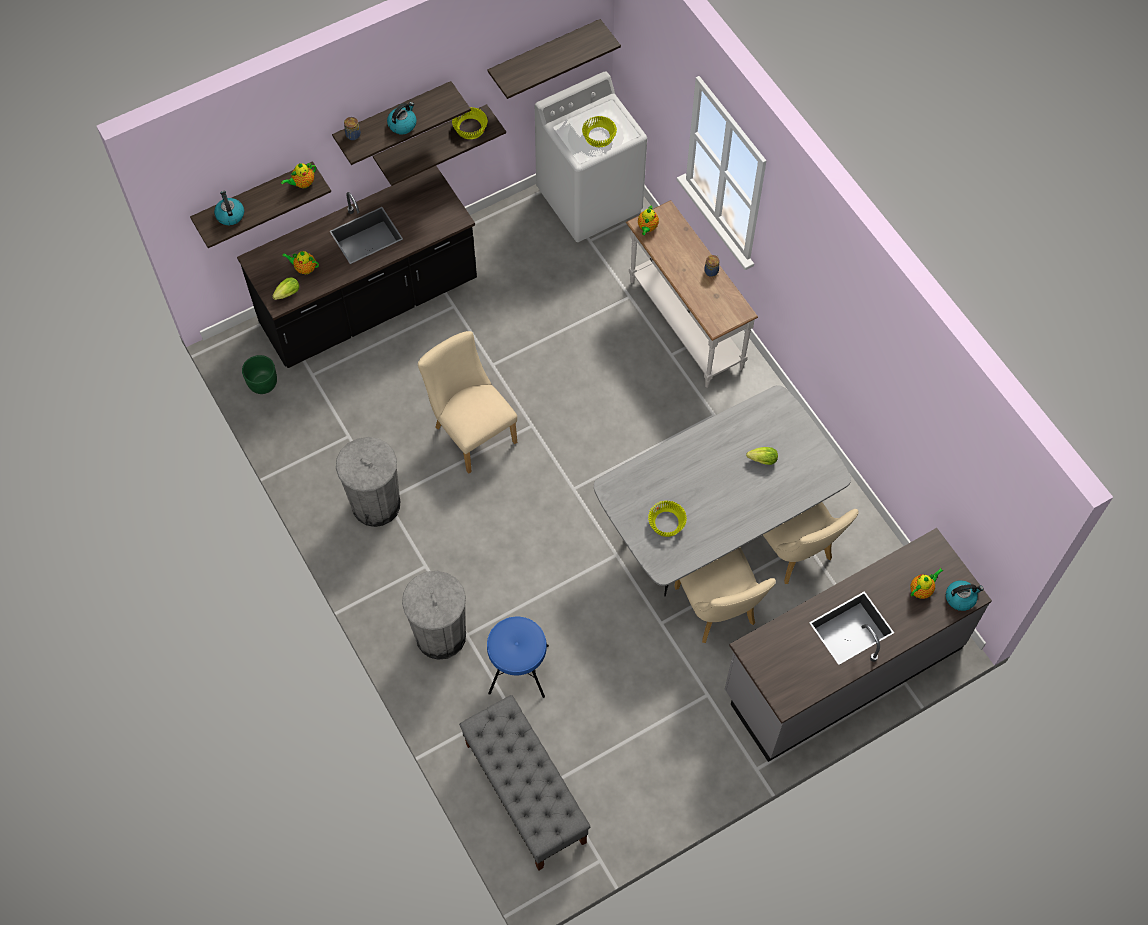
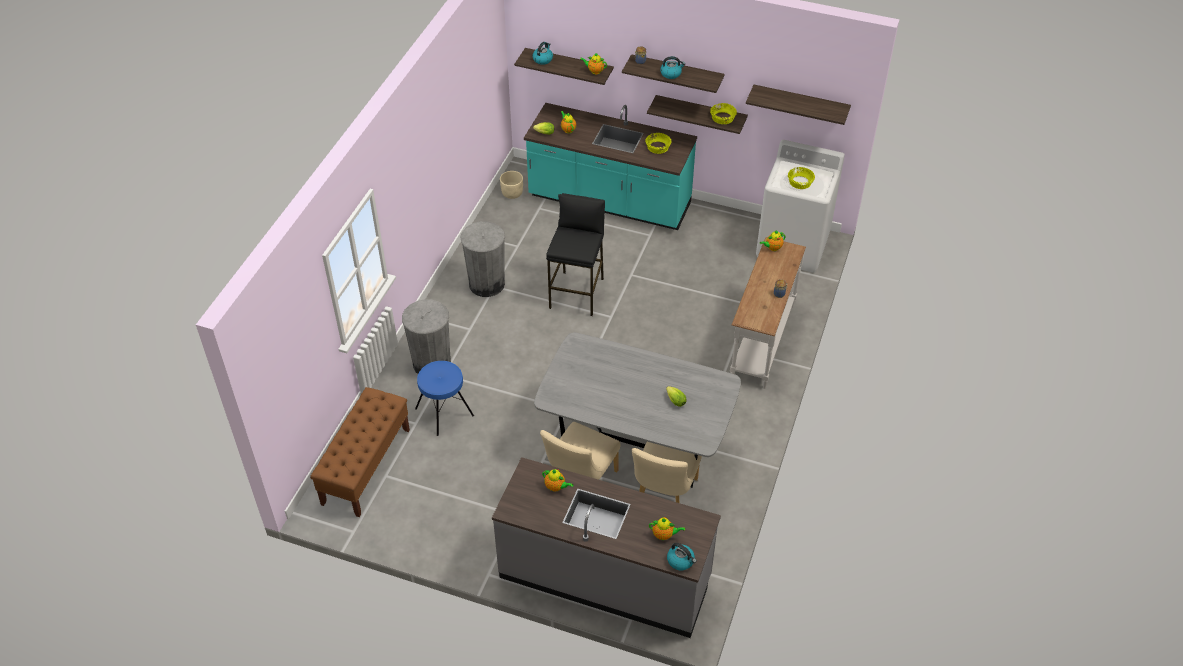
camera: 50 degrees right, 15 degrees down
black counter [237,166,477,368] -> turquoise counter [524,103,697,230]
green planter [242,355,277,394] -> beige planter [500,171,523,199]
beige chair [418,331,517,474] -> black stool [546,193,605,316]
grey bench [459,695,590,871] -> brown bench [310,387,410,517]
yellow bowl [648,500,687,537] -> yellow bowl moved to [645,133,671,154]
none -> teapot [542,469,573,492]

